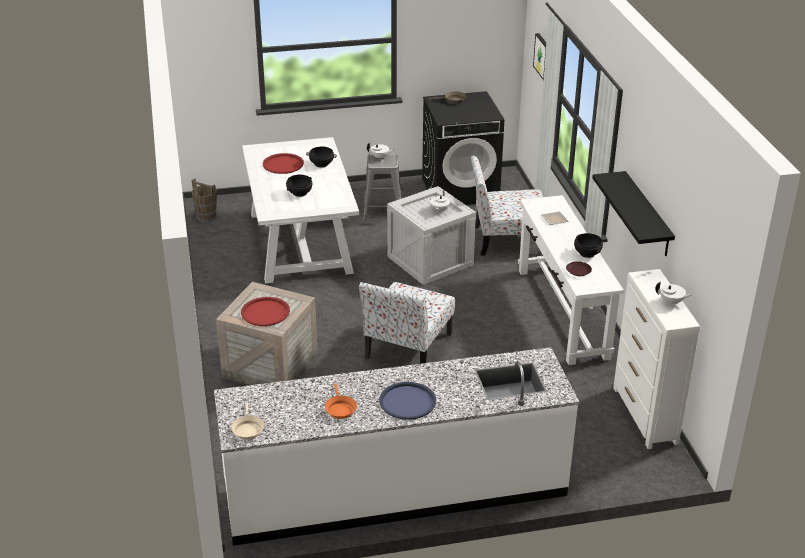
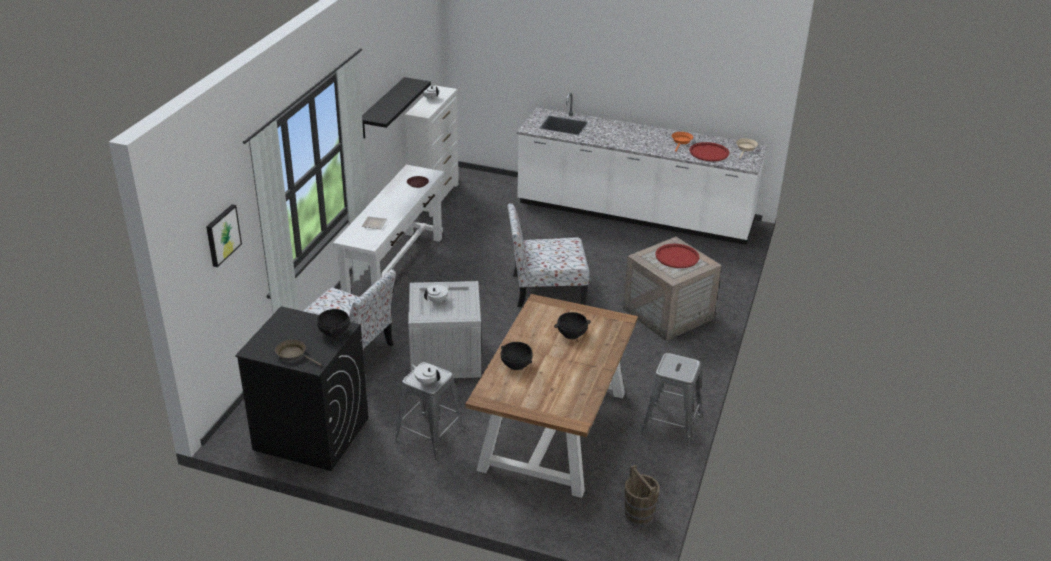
camera: 150 degrees left, 0 degrees up
white dining table [242,137,359,284] -> brown dining table [465,294,638,498]
red tray [263,153,304,174] -> red tray moved to [689,142,729,161]
chair [359,282,455,364] -> chair turned 150 degrees counterclockwise [507,203,590,307]
blue tray [379,382,436,420] -> none
black bowl [574,233,603,258] -> black bowl moved to [317,309,350,338]
none -> grey stool [641,353,701,447]

